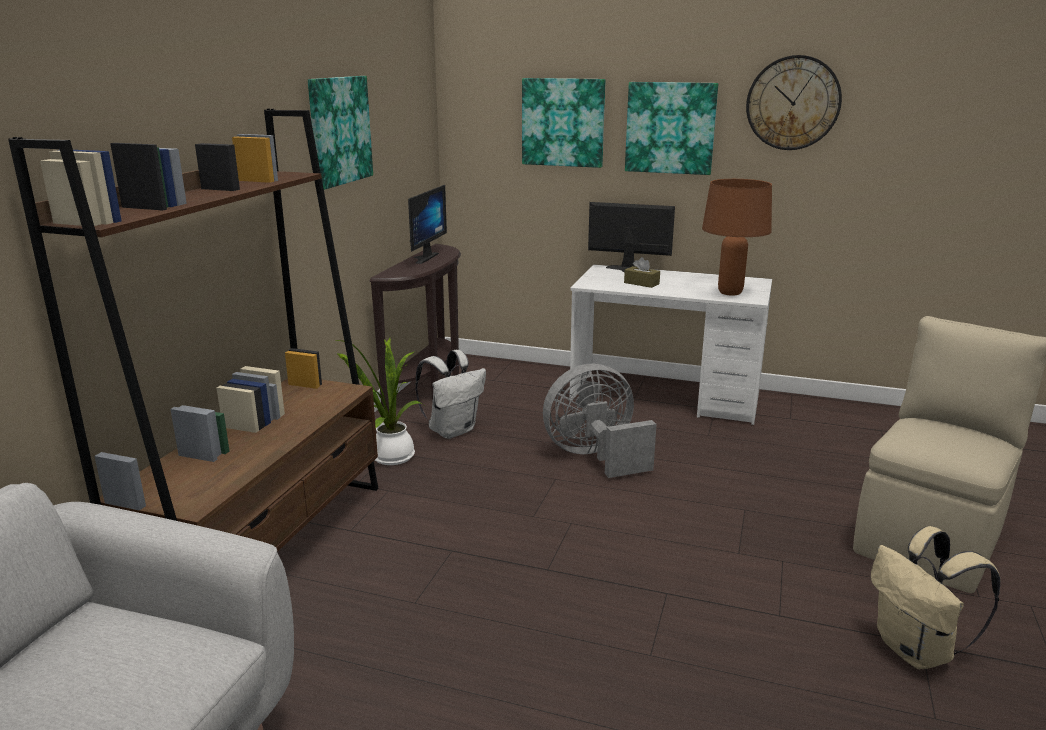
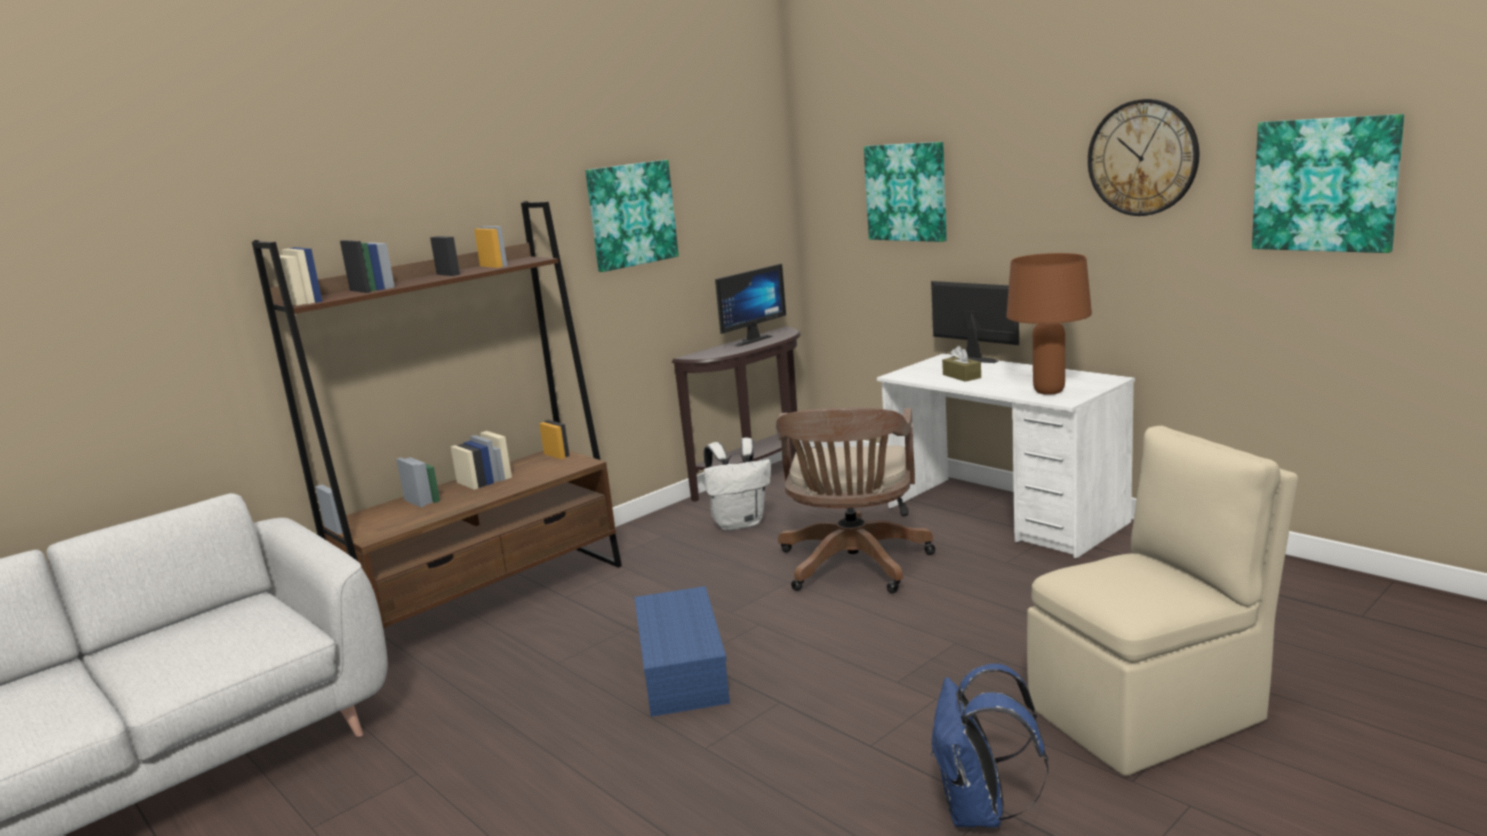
camera: 30 degrees right, 5 degrees down
potted plant [335,338,425,465] -> none
grey fan [543,364,657,478] -> brown office chair [776,408,936,594]
picture [625,82,718,175] -> picture moved to [1252,114,1404,253]
beige backpack [871,526,1000,669] -> blue backpack [931,664,1048,828]
none -> blue storage box [634,586,730,717]

